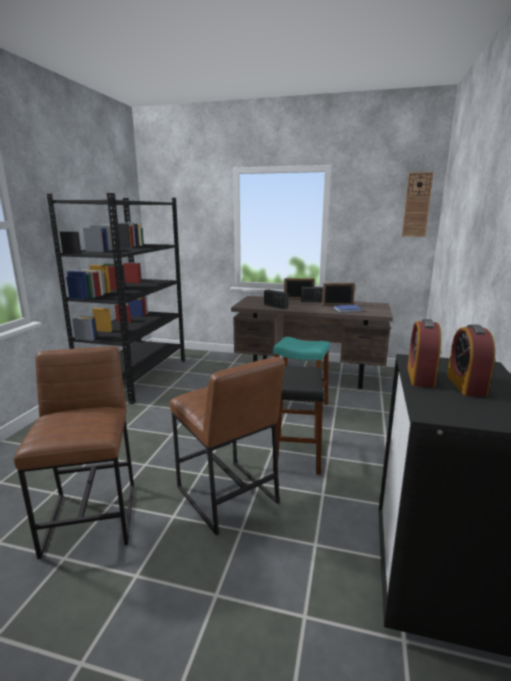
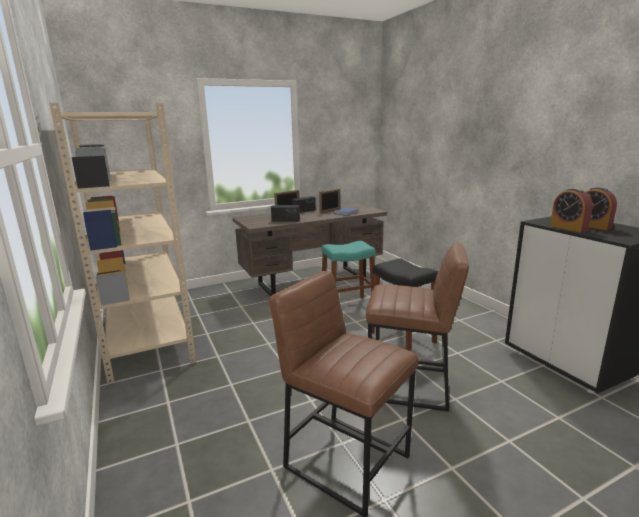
camera: 40 degrees left, 0 degrees up
black bookcase [47,193,185,404] -> beige bookcase [49,103,196,384]
wall clock [402,172,434,237] -> none

